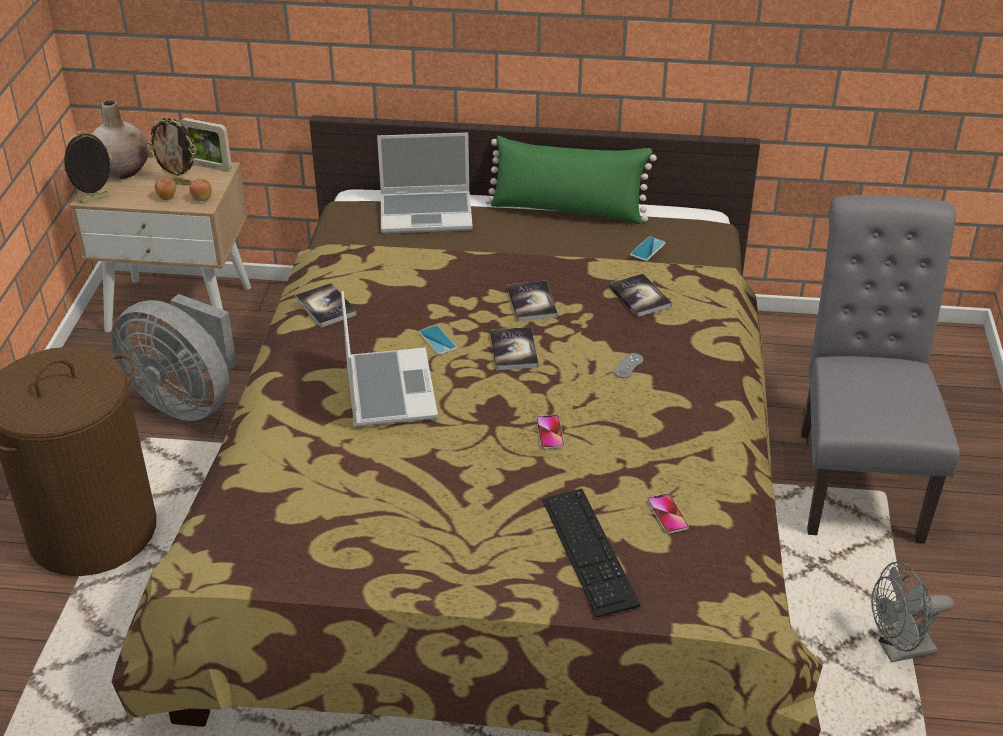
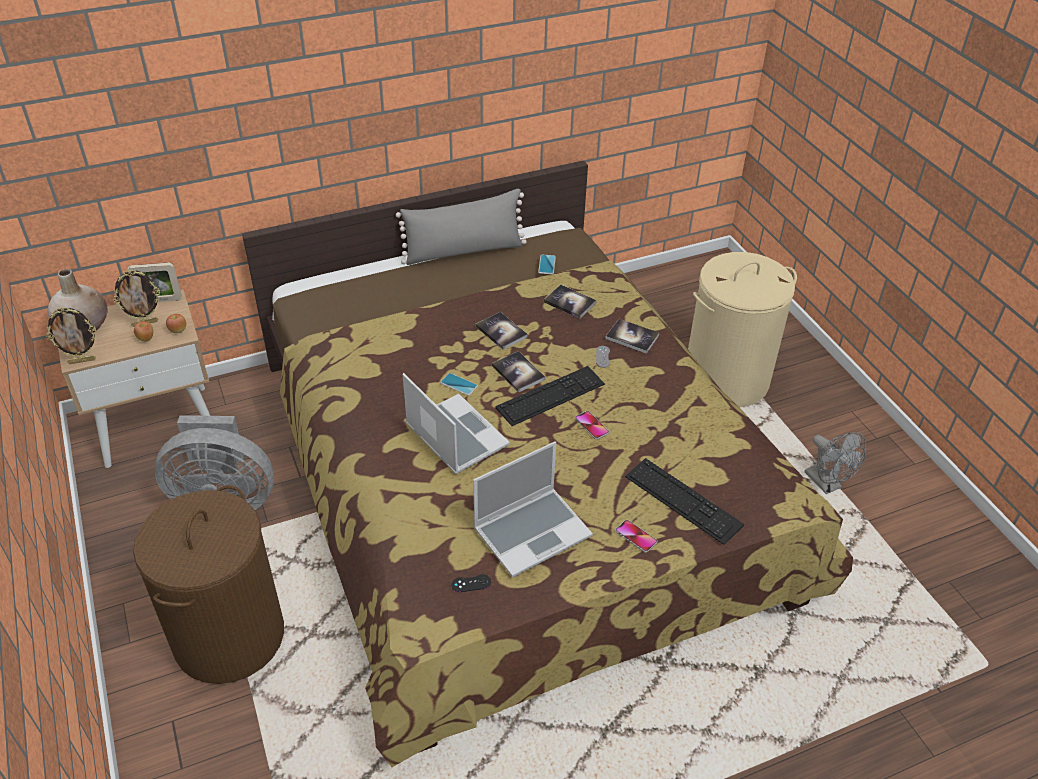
camera: 30 degrees left, 5 degrees up
picture frame [61,130,112,204] -> picture frame turned 135 degrees counterclockwise [46,307,97,364]
book [295,283,357,328] -> book moved to [605,319,659,354]
laptop [377,133,473,234] -> laptop moved to [473,441,593,578]
green pillow [485,136,657,224] -> grey pillow [396,189,527,265]
phone [647,493,689,534] -> phone moved to [615,520,657,553]
grey chair [800,195,960,544] -> beige laundry basket [688,252,797,408]
grey fan [871,562,954,663] -> grey fan turned 75 degrees counterclockwise [805,432,866,494]
none -> black game controller [451,574,491,592]
none -> keyboard [496,366,605,426]

